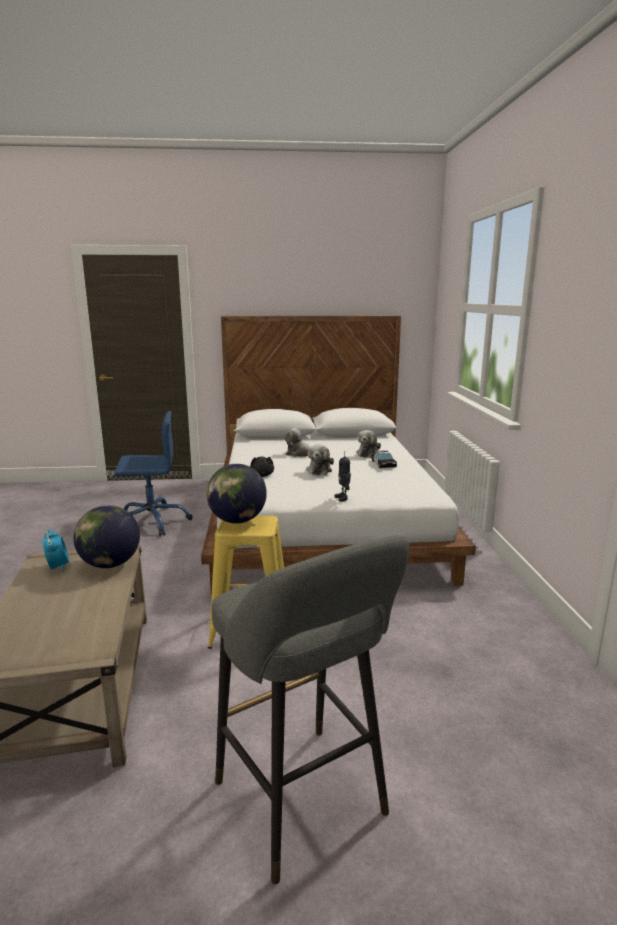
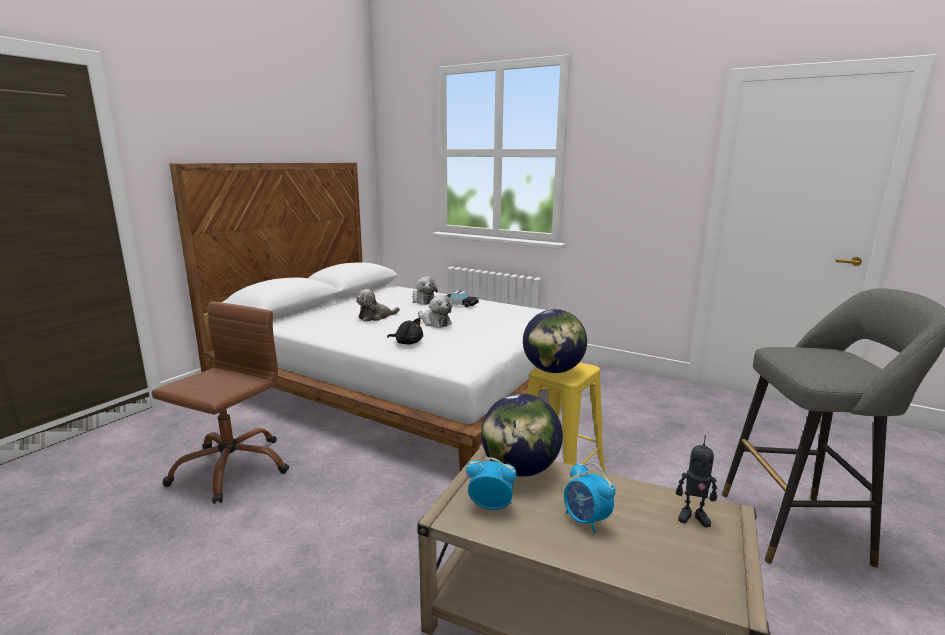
camera: 55 degrees left, 0 degrees up
blue office chair [114,411,193,537] -> brown office chair [152,302,289,504]
toy robot [335,451,351,502] -> toy robot moved to [676,435,717,527]
none -> alarm clock [564,463,615,534]

